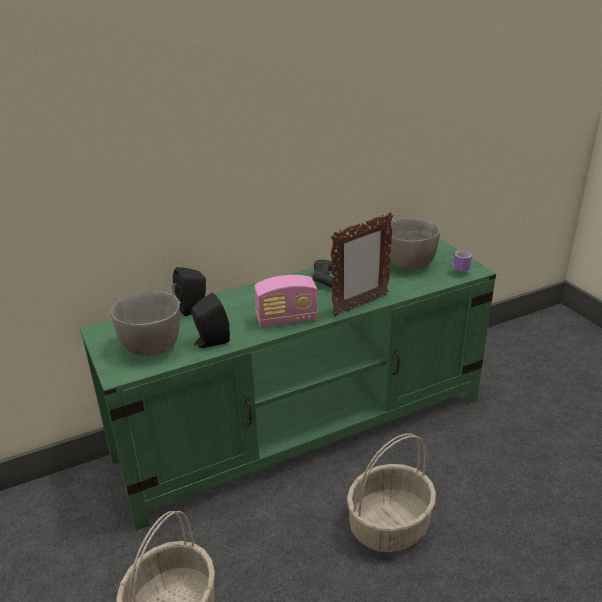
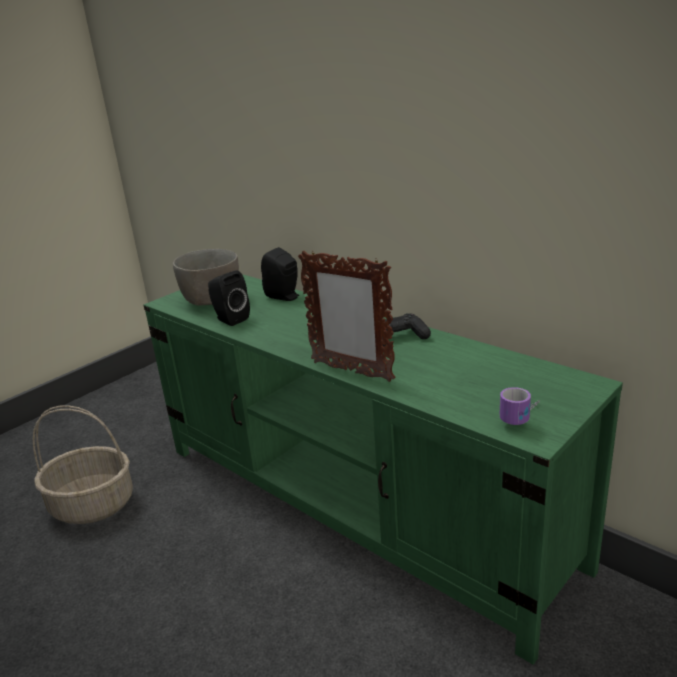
camera: 70 degrees right, 5 degrees down
radio [254,275,318,327] -> none
basket [347,433,436,552] -> none
grey bowl [386,218,440,270] -> none

